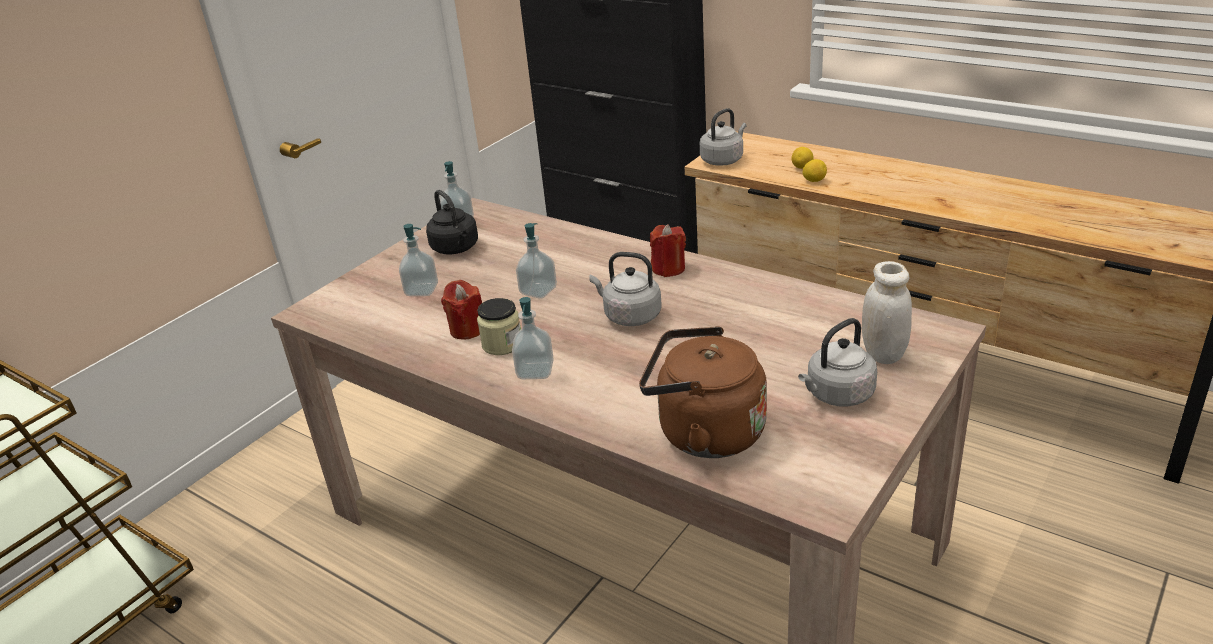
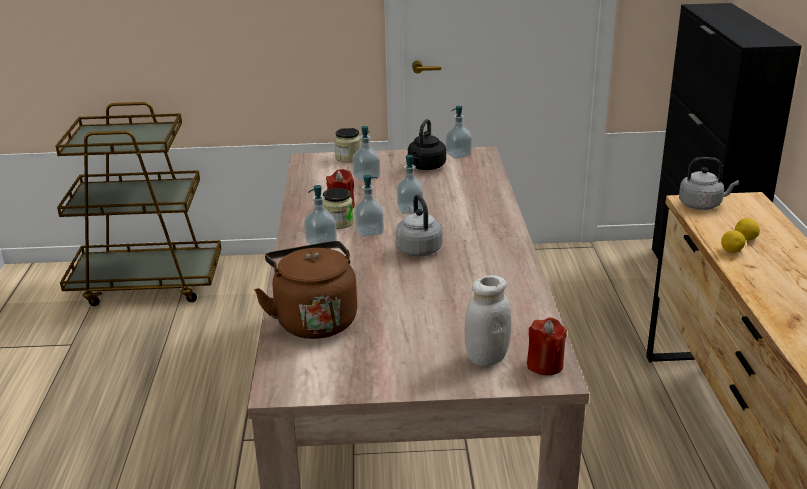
camera: 50 degrees right, 5 degrees down
red candle [650,224,686,277] -> red candle moved to [527,317,567,375]
grey kettle [798,318,877,407] -> none
none -> jar [334,128,361,162]
none -> soap dispenser [354,175,384,237]

